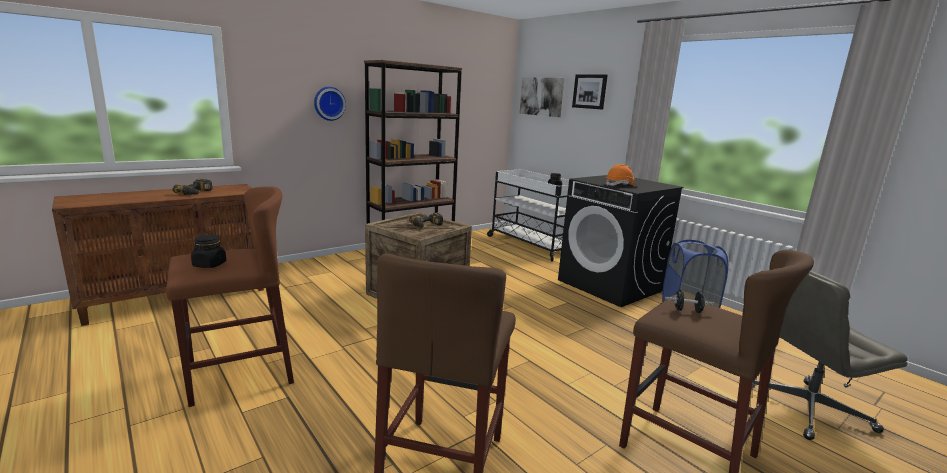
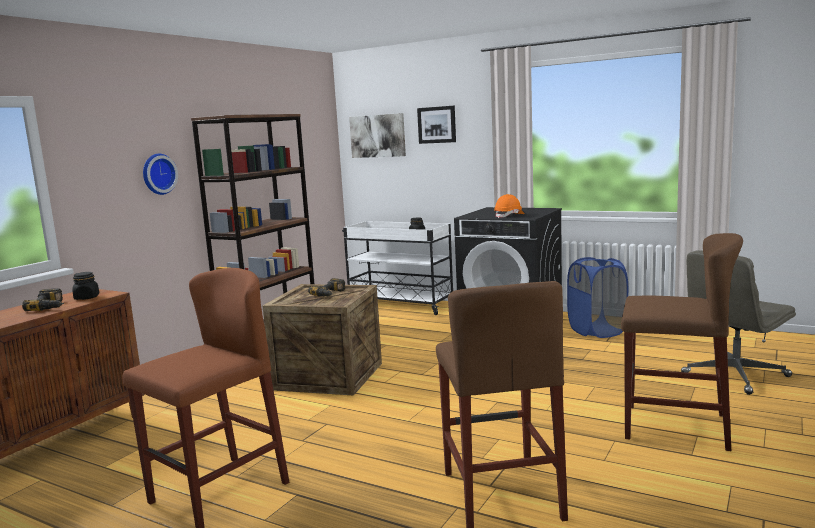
camera: 20 degrees left, 5 degrees down
black jar [191,234,226,268] -> black jar moved to [72,272,99,300]
black dumbbell [665,289,715,313] -> none

